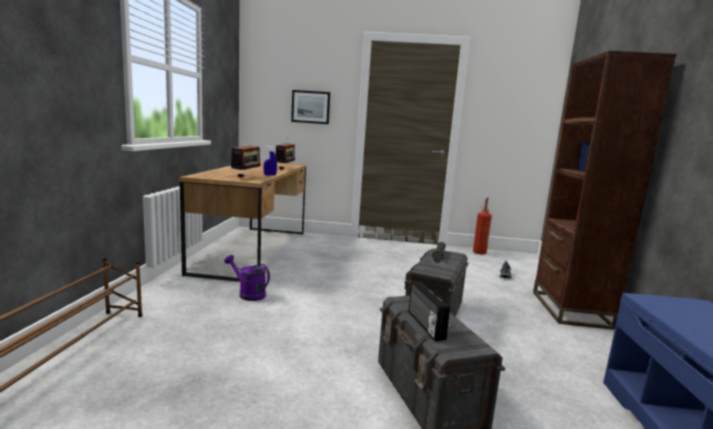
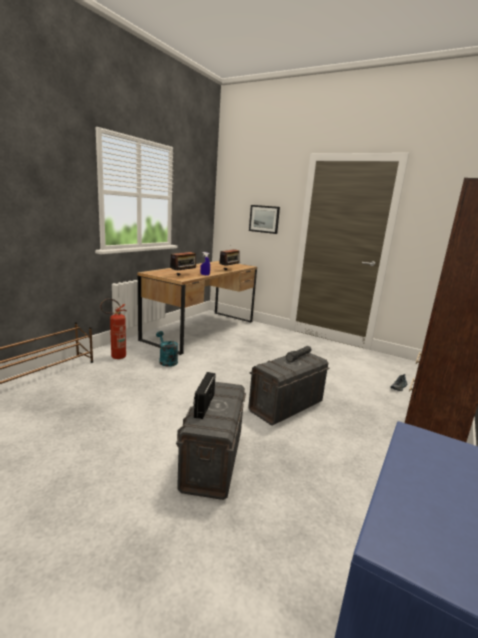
camera: 25 degrees right, 5 degrees up
purple watering can [224,255,270,301] -> turquoise watering can [156,331,178,367]
fire extinguisher [473,197,492,254] -> fire extinguisher moved to [100,299,127,359]

